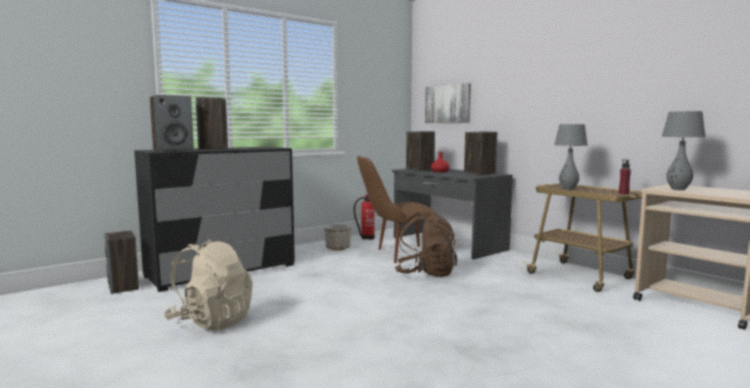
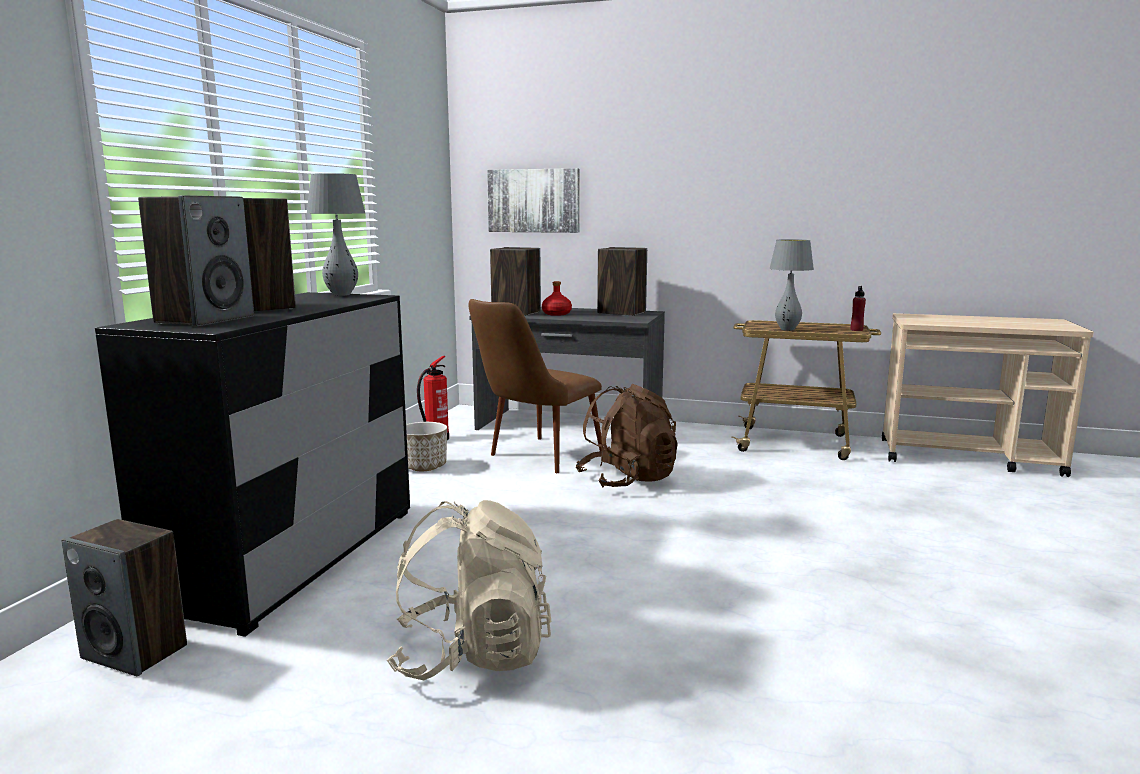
camera: 35 degrees left, 5 degrees up
grey table lamp [661,111,706,190] -> grey table lamp moved to [306,173,365,296]

